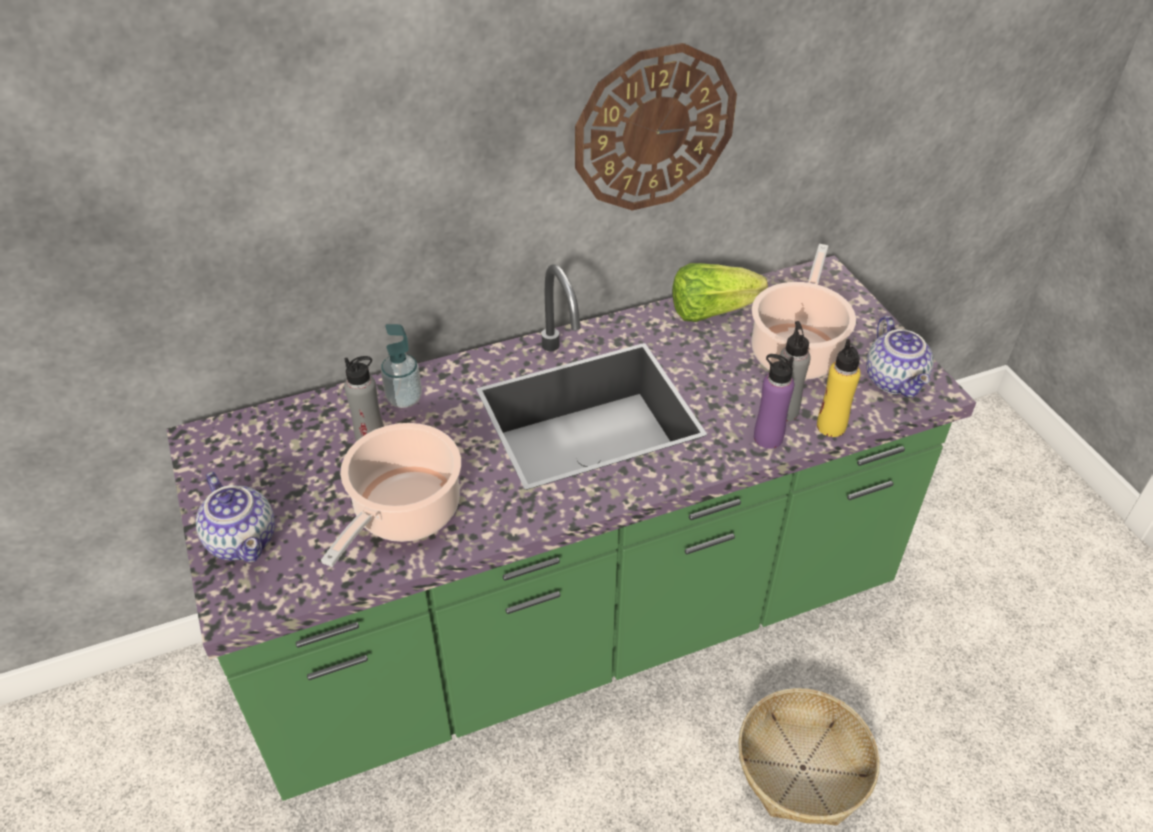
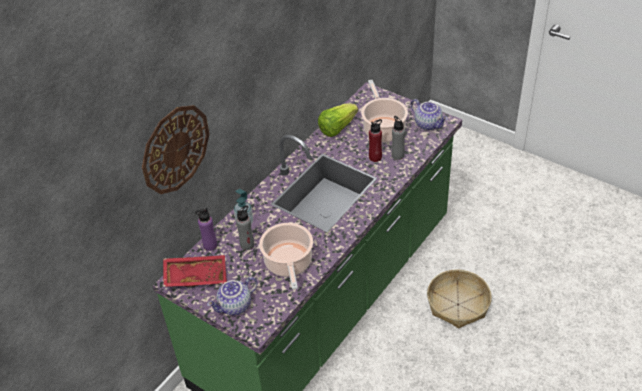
camera: 30 degrees left, 0 degrees up
teapot [196,472,275,562] -> teapot turned 120 degrees clockwise [207,277,257,315]
wall clock [575,43,737,211] -> wall clock moved to [142,105,209,194]
purple bottle [754,354,794,449] -> purple bottle moved to [195,208,217,251]
yellow bottle [817,339,861,437] -> none
none -> red tray [163,255,227,287]
none -> red bottle [369,119,382,162]

